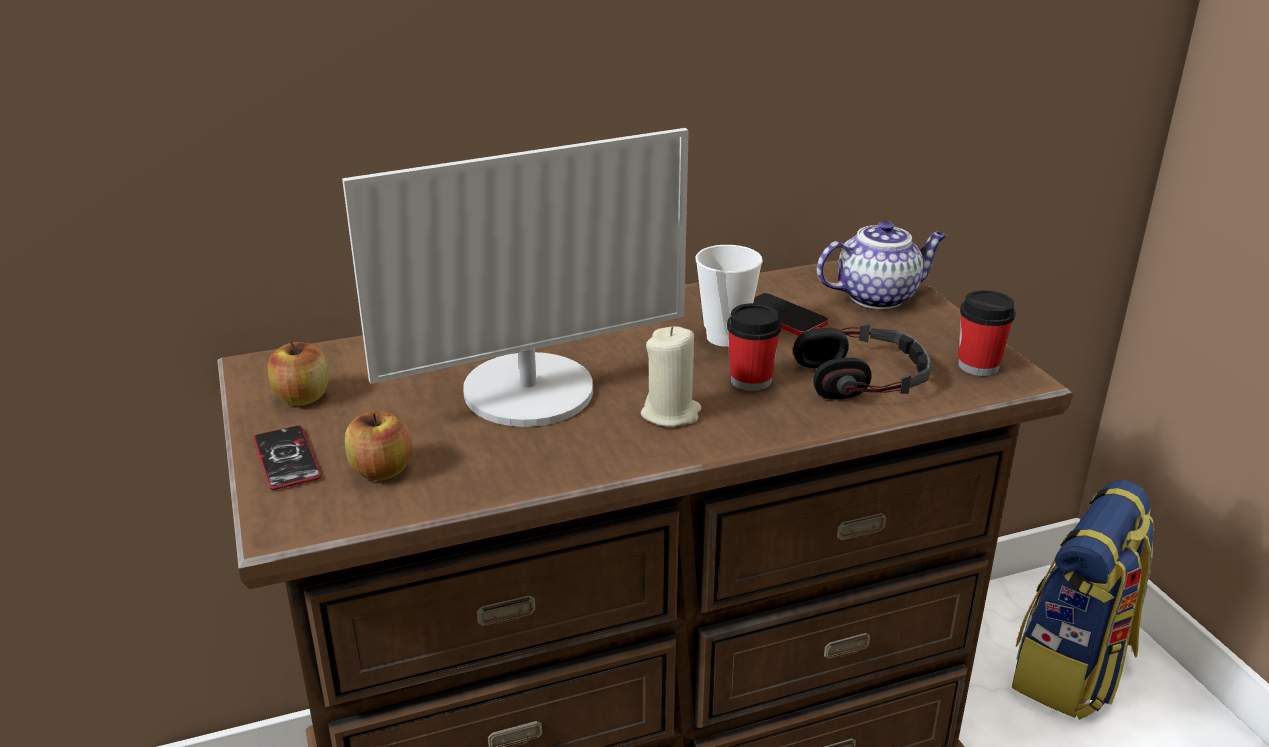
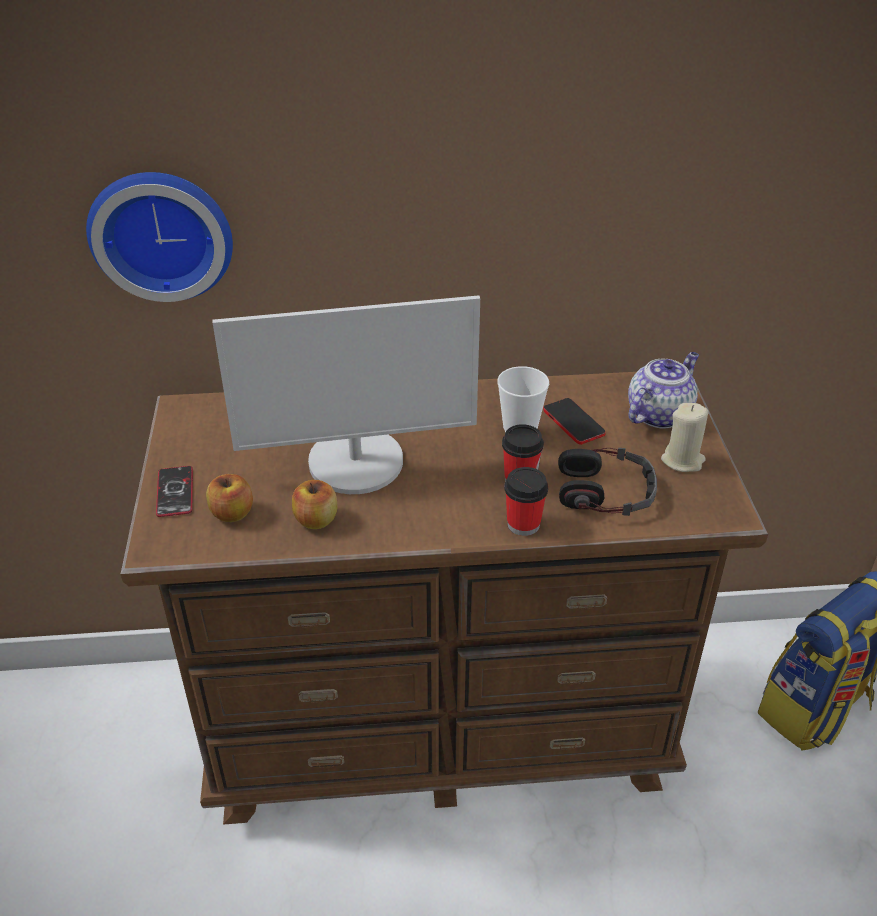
camera: 15 degrees right, 10 degrees up
apple [268,341,329,405] -> apple moved to [292,480,337,529]
beige candle [641,326,701,427] -> beige candle moved to [661,403,709,472]
teapot [817,220,947,309] -> teapot turned 45 degrees counterclockwise [628,352,699,429]
cup [958,290,1016,376] -> cup moved to [504,467,548,536]
none -> wall clock [86,172,233,302]

